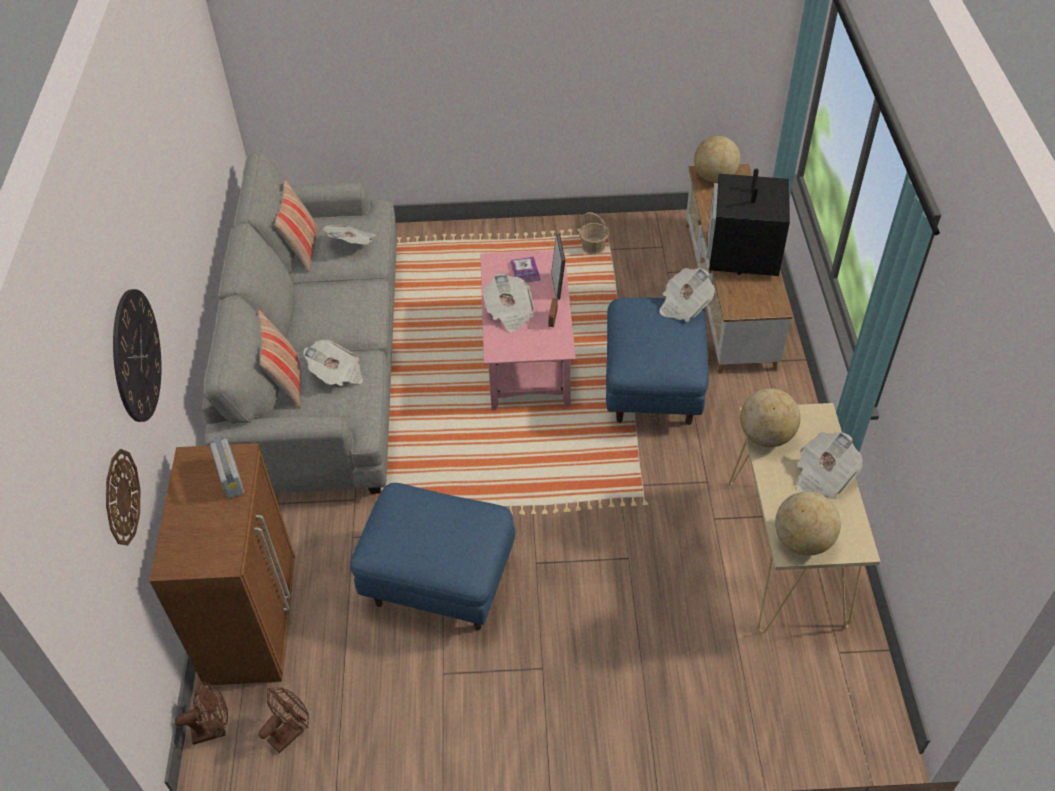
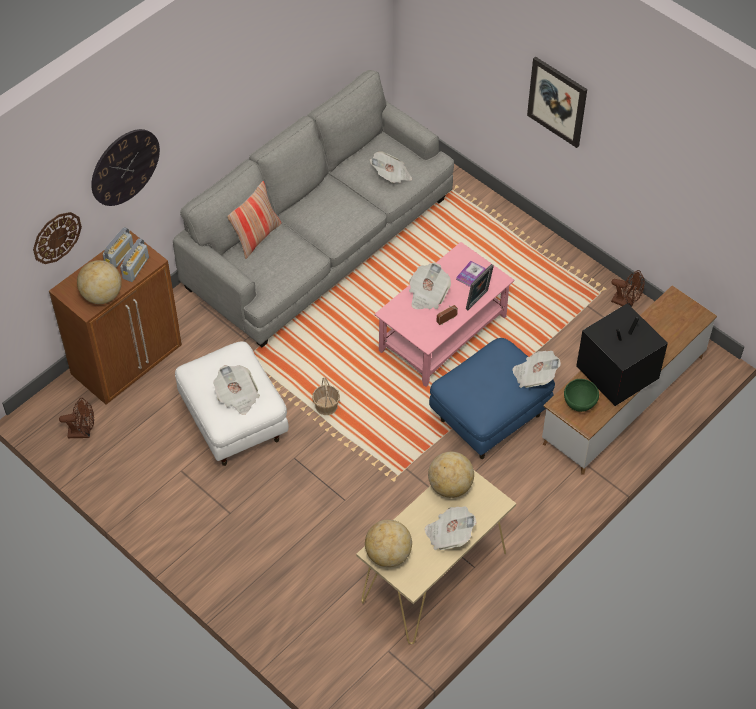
camera: 45 degrees right, 5 degrees up
brown fan [174,681,228,745] -> brown fan moved to [611,270,645,307]
pillow [275,179,318,272] -> none
newspaper [303,340,363,386] -> newspaper moved to [213,365,260,415]
blue ottoman [350,483,515,630] -> white ottoman [175,341,289,466]
basket [579,212,609,254] -> basket moved to [312,378,340,415]
globe [694,136,740,182] -> globe moved to [77,260,122,304]
none -> radio [103,227,134,268]
none -> picture [527,56,587,148]
none -> green bowl [564,379,599,412]

